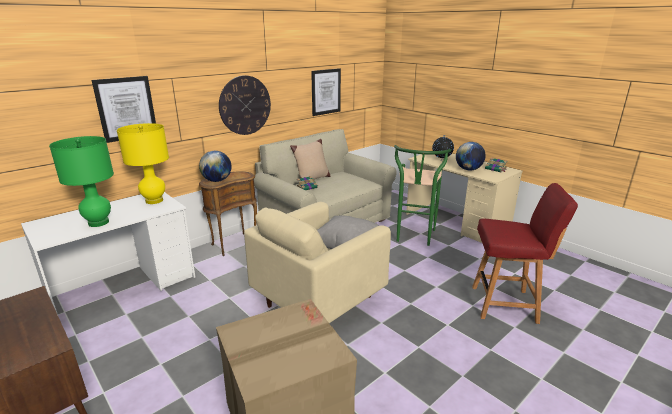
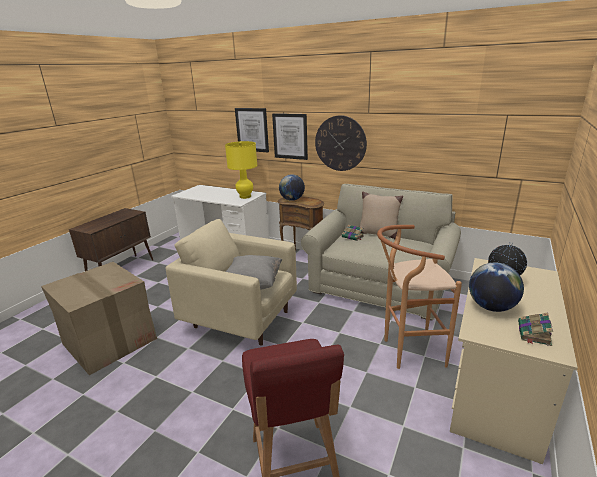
camera: 70 degrees right, 0 degrees up
green table lamp [49,136,114,227] -> none
picture [311,68,341,116] -> picture moved to [272,113,308,160]
green stool [394,145,451,246] -> brown stool [377,225,462,369]

